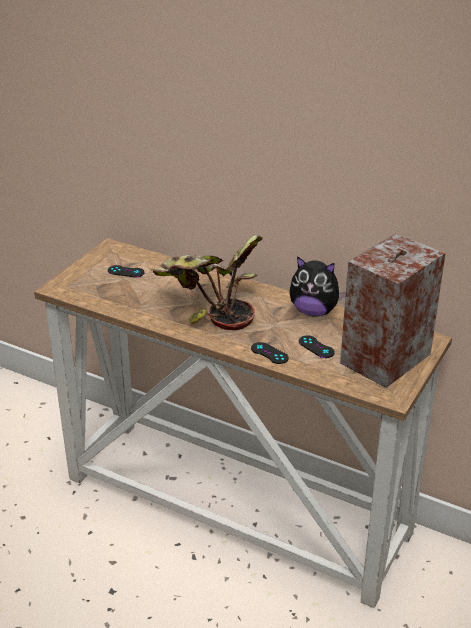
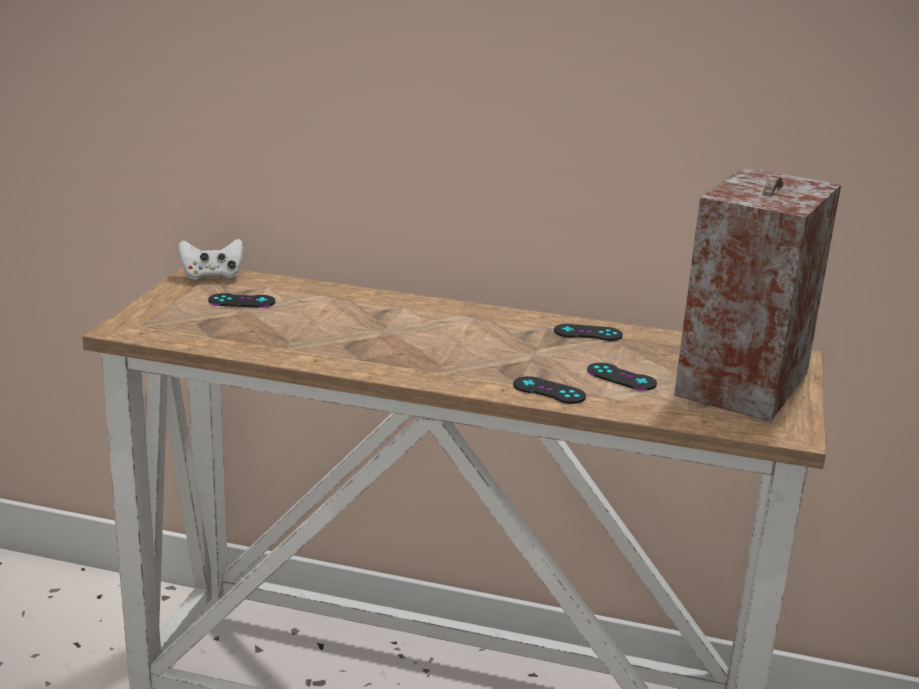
camera: 15 degrees left, 10 degrees down
potted plant [151,235,262,330] -> none
plush toy [289,256,346,317] -> black game controller [554,324,623,341]
none -> white game controller [178,239,243,281]

